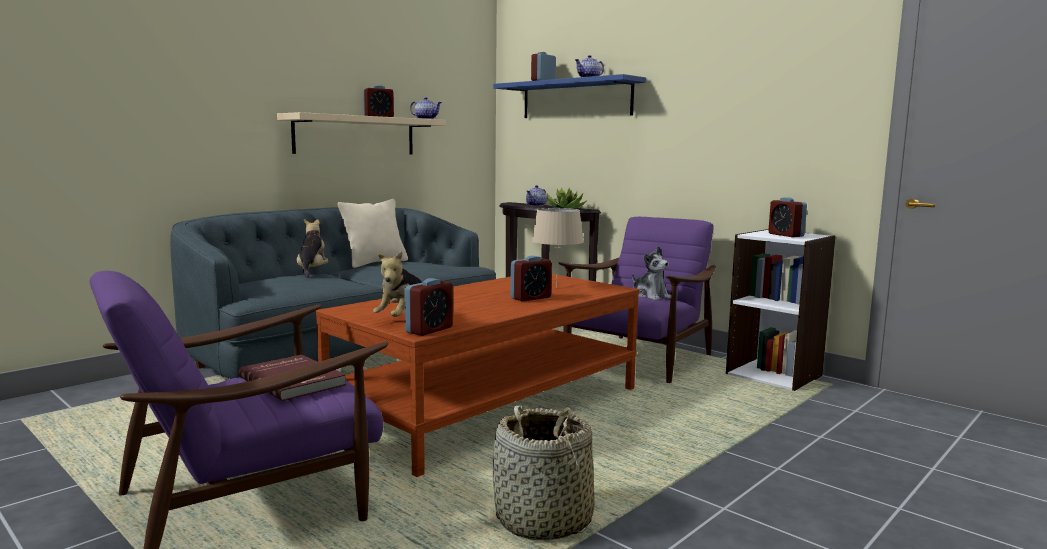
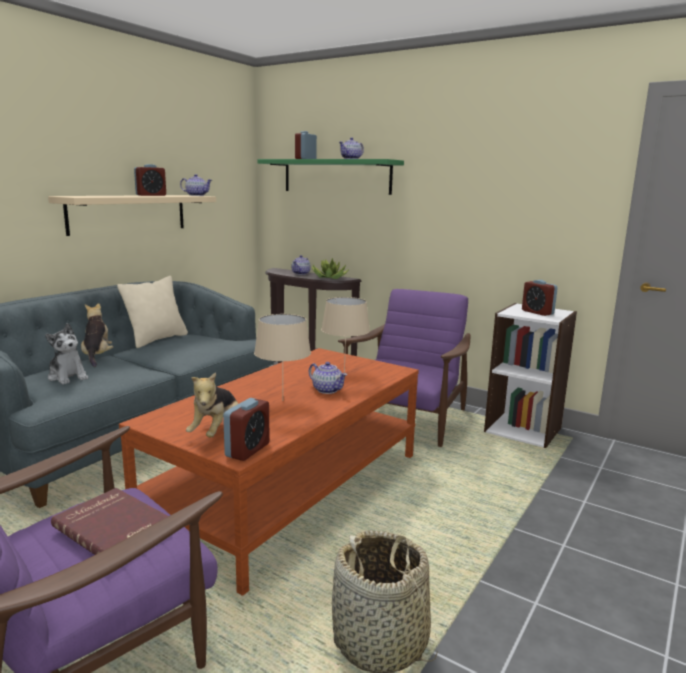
camera: 10 degrees left, 5 degrees up
blue shelf [493,74,646,118] -> green shelf [257,159,404,195]
alarm clock [511,256,552,302] -> teapot [309,362,348,394]
plush toy [632,246,671,300] -> plush toy moved to [45,323,88,384]
none -> beige table lamp [254,314,311,380]

